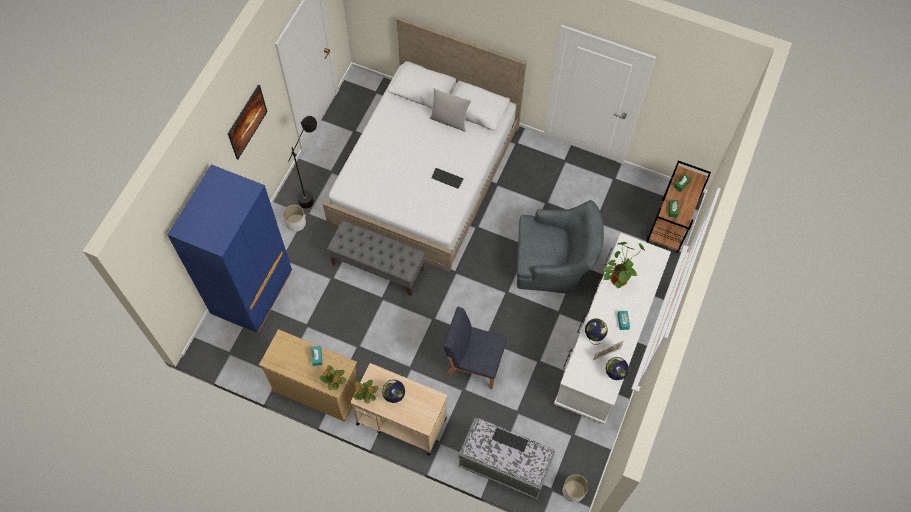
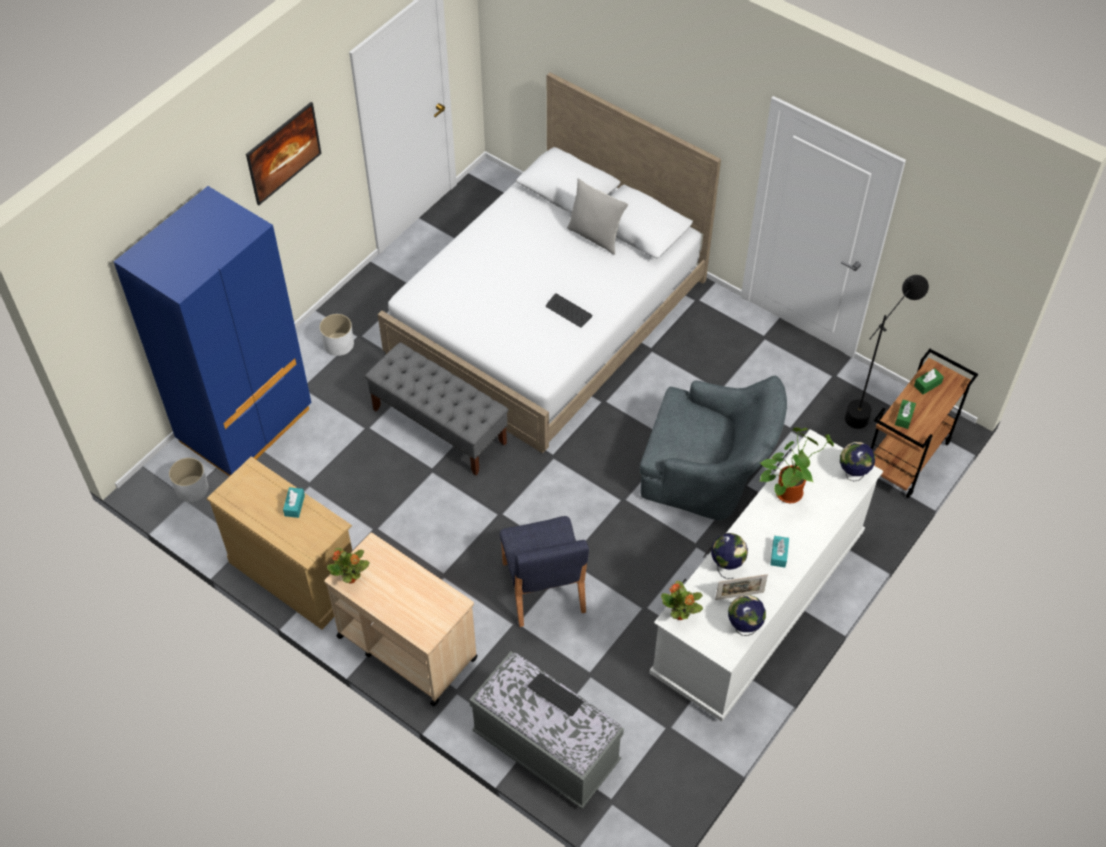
camera: 15 degrees right, 10 degrees down
black floor lamp [288,116,317,209] -> black floor lamp moved to [845,275,929,429]
potted plant [319,365,347,390] -> potted plant moved to [661,581,703,620]
globe [382,380,405,403] -> globe moved to [840,442,875,481]
blue chair [444,307,507,389] -> blue chair turned 135 degrees counterclockwise [500,516,589,627]
white planter [563,474,588,503] -> white planter moved to [169,458,209,502]

